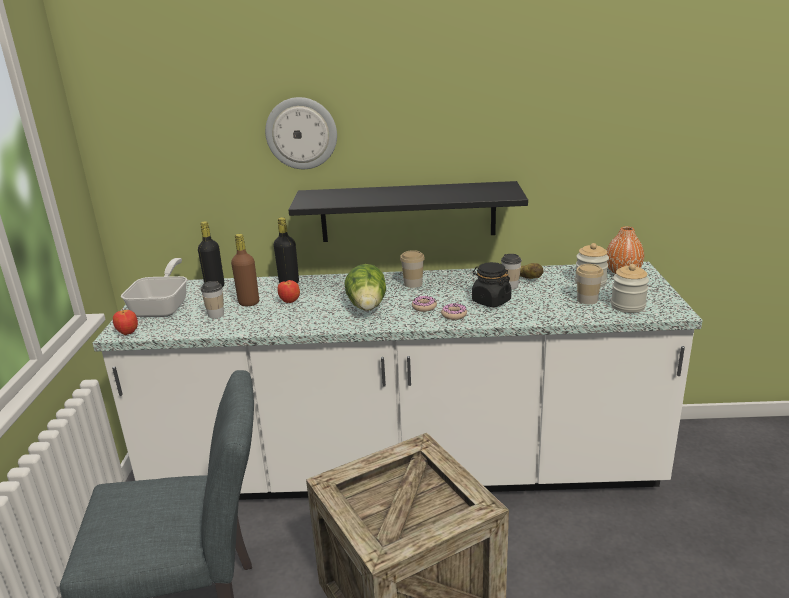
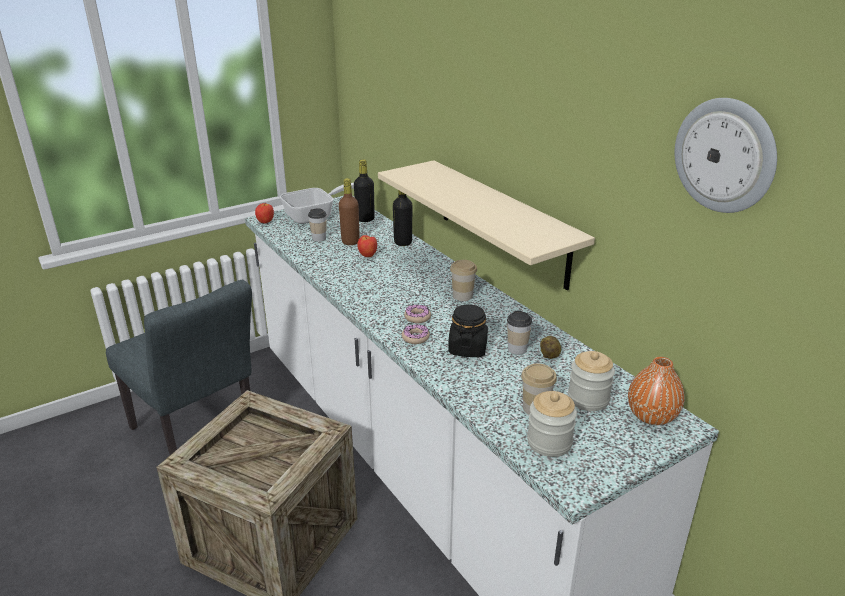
camera: 55 degrees right, 5 degrees up
wall clock [265,97,337,169] -> wall clock moved to [675,98,777,213]
black shelf [288,181,528,242] -> beige shelf [378,160,595,290]
lettuce [344,264,386,311] -> none

